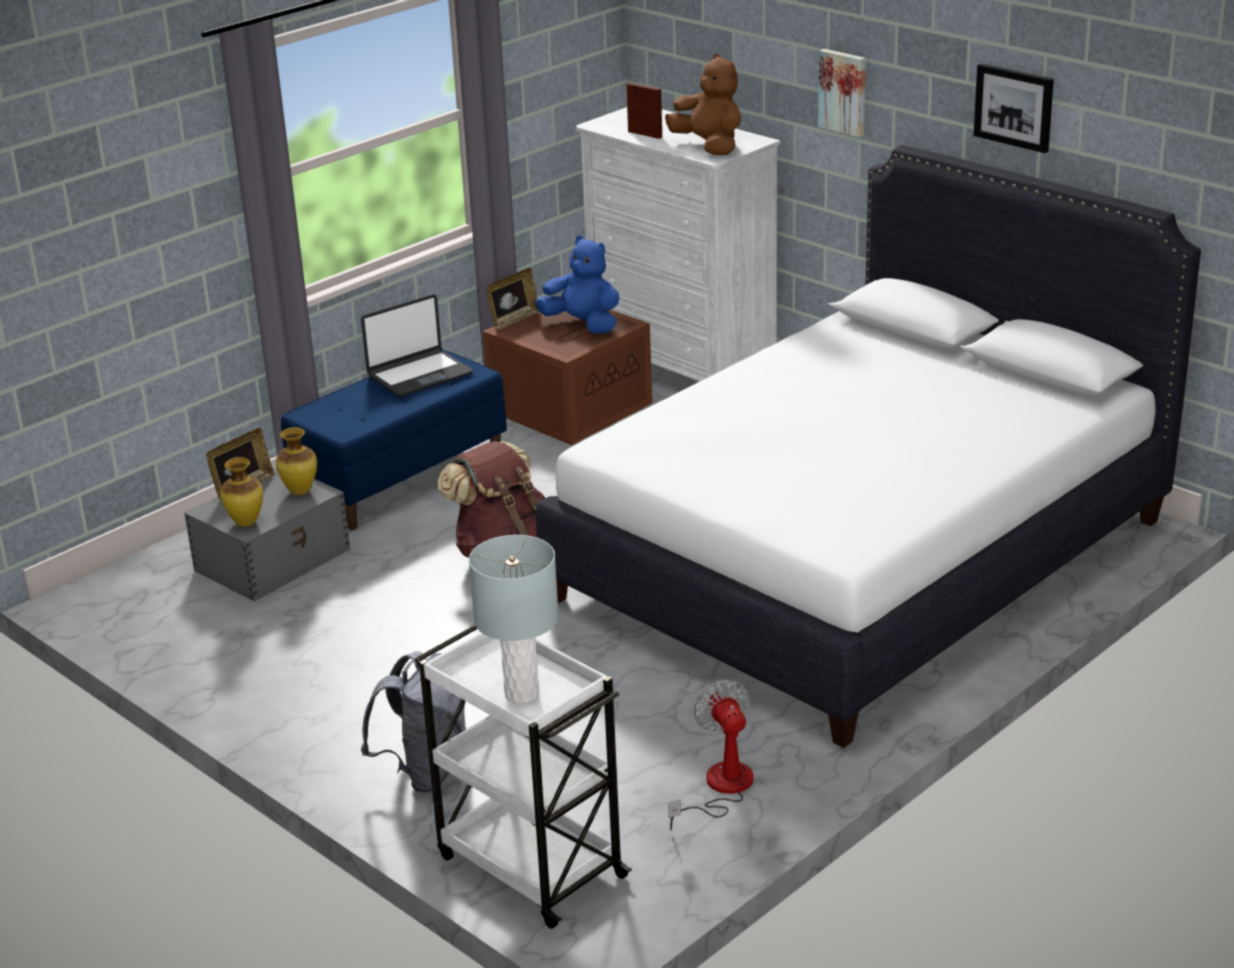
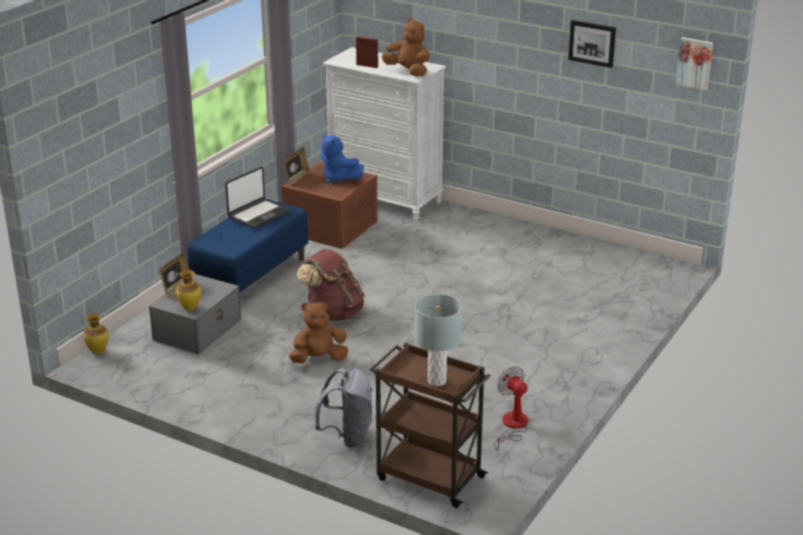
camera: 15 degrees left, 0 degrees up
vase [276,427,317,495] -> vase moved to [83,314,109,354]
white cart [415,625,632,929] -> brown cart [370,343,490,508]
blue plush toy [535,236,619,334] -> blue plush toy turned 150 degrees counterclockwise [321,134,364,183]
white bed [536,145,1201,748] -> none
picture [818,49,866,137] -> picture moved to [676,37,713,90]
none -> brown plush toy [289,302,348,363]

